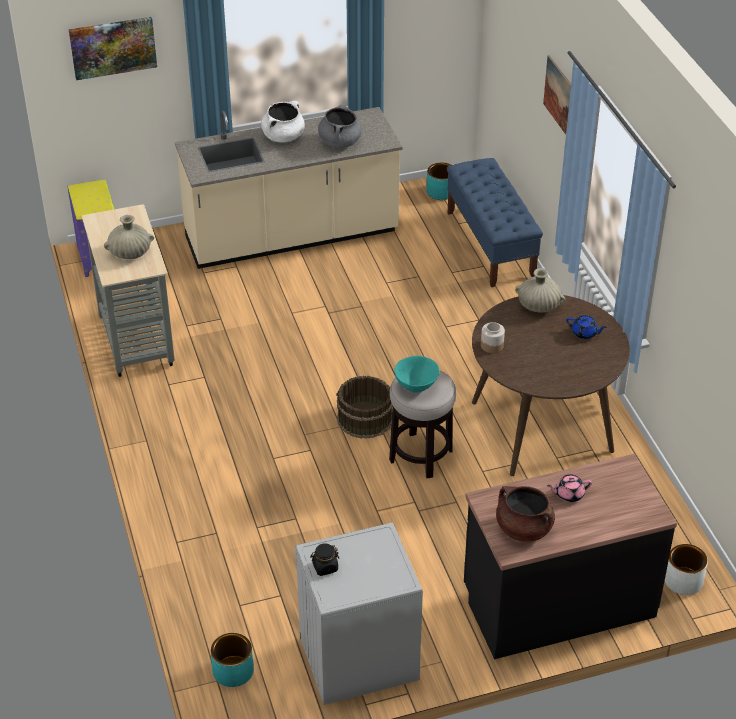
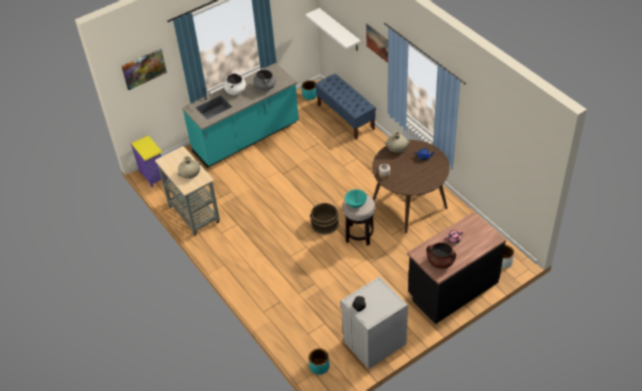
camera: 15 degrees left, 5 degrees up
beige counter [175,107,403,269] -> turquoise counter [182,63,299,168]
none -> white shelf [305,8,361,50]

